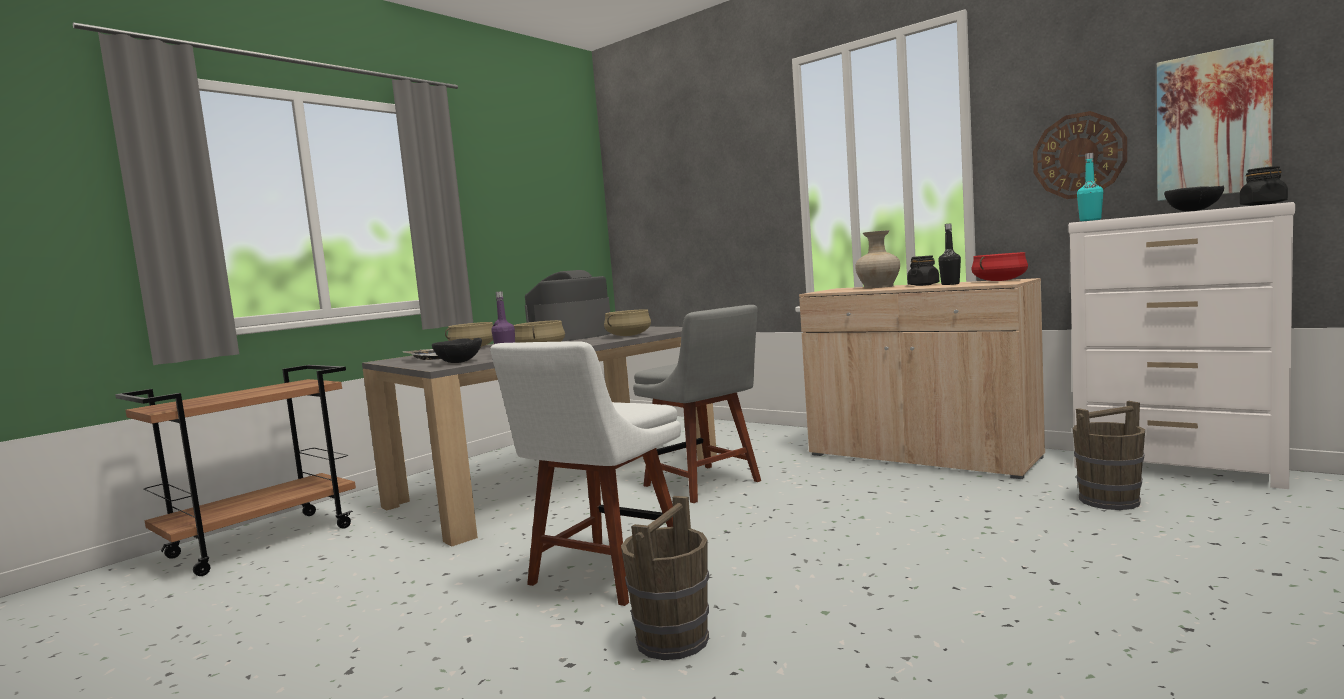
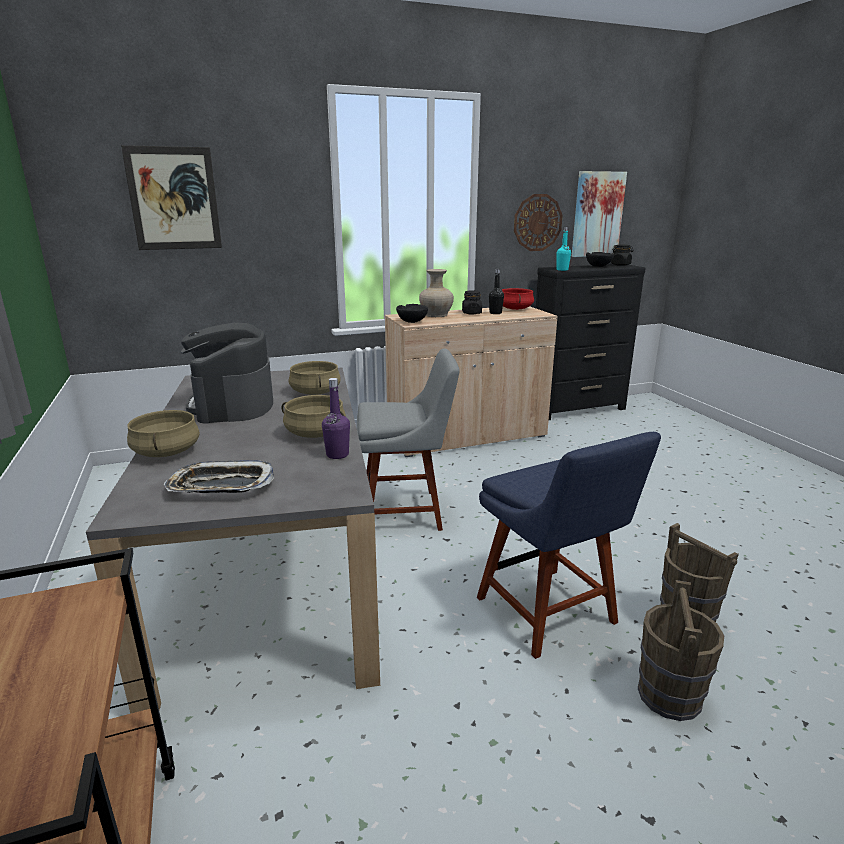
camera: 60 degrees left, 15 degrees up
black bowl [432,338,482,363] -> black bowl moved to [396,304,428,323]
white chair [490,341,681,606] -> blue chair [477,432,661,659]
white dresser [1068,202,1295,489] -> black dresser [536,264,646,420]
brown bucket [1072,401,1145,510] -> brown bucket moved to [638,580,724,721]
none -> picture [121,145,222,250]

